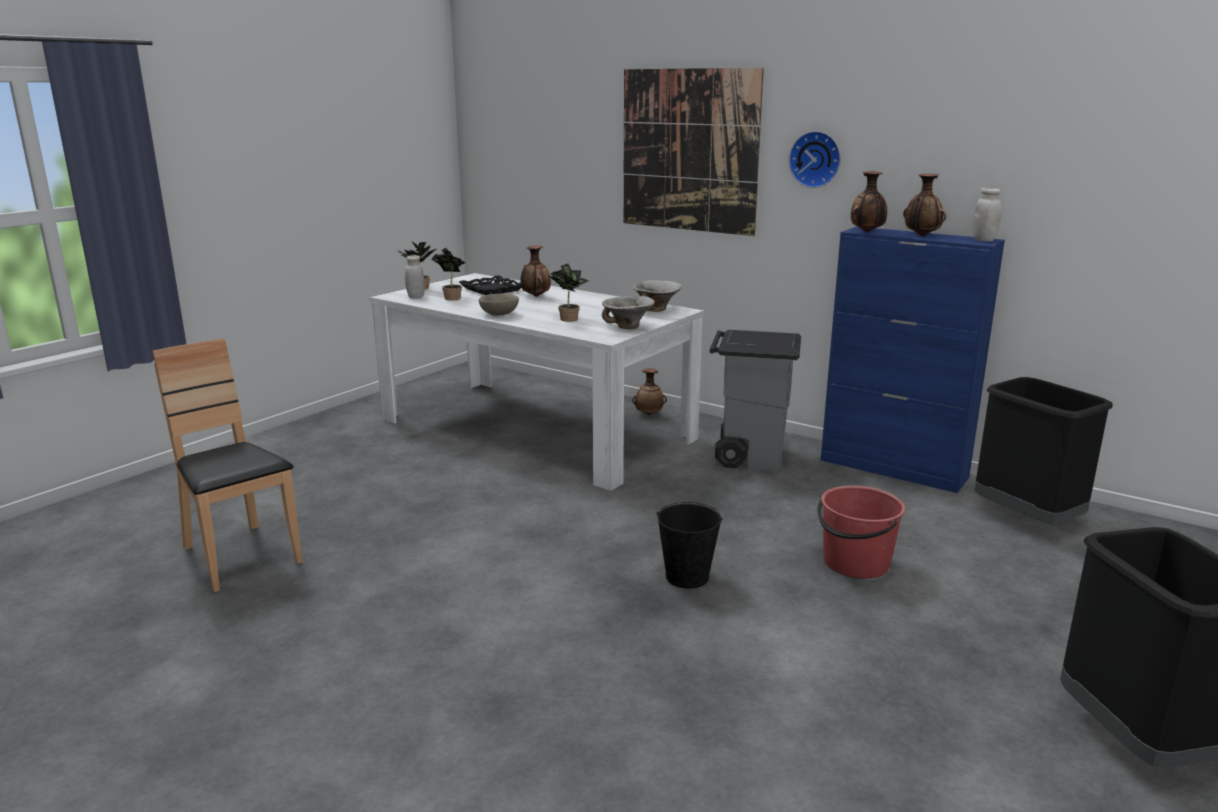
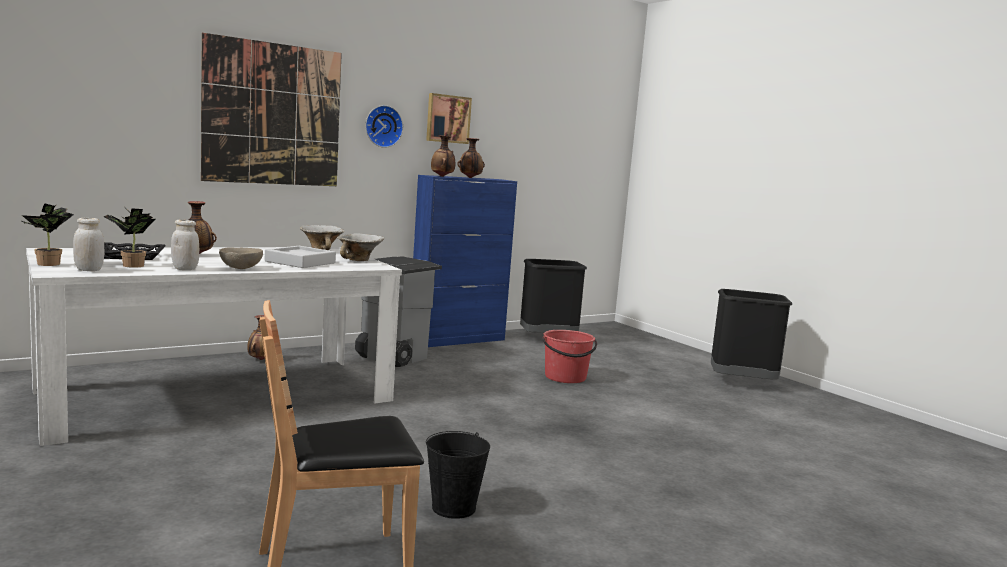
camera: 70 degrees left, 10 degrees down
potted plant [549,264,589,322] -> grey tray [265,246,336,268]
black bucket [657,502,722,589] -> black bucket moved to [426,431,490,519]
white jar [972,187,1002,241] -> white jar moved to [171,219,199,270]
none -> picture [426,93,472,144]

